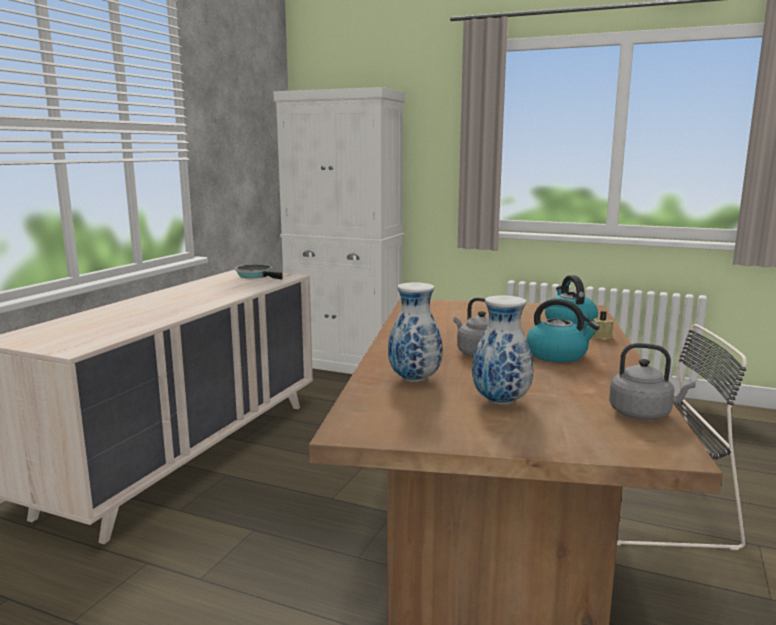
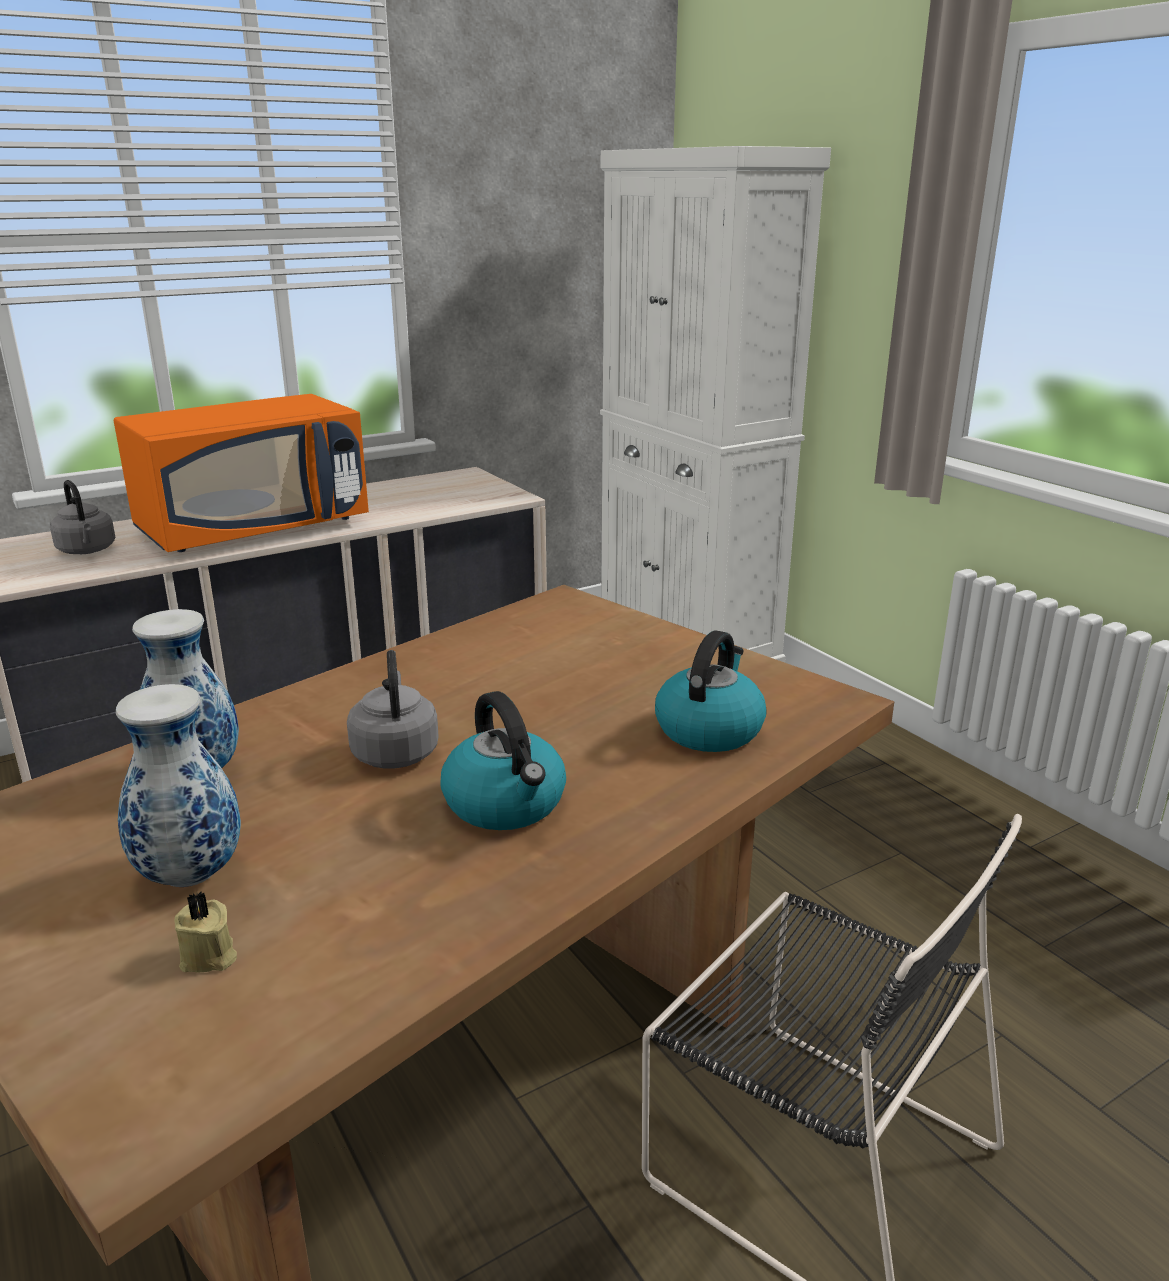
camera: 35 degrees right, 10 degrees up
frying pan [235,264,283,280] -> none
beige candle [593,311,614,340] -> beige candle moved to [174,892,237,972]
grey kettle [609,343,696,420] -> grey kettle moved to [50,480,115,554]
none -> orange microwave [114,394,369,552]

